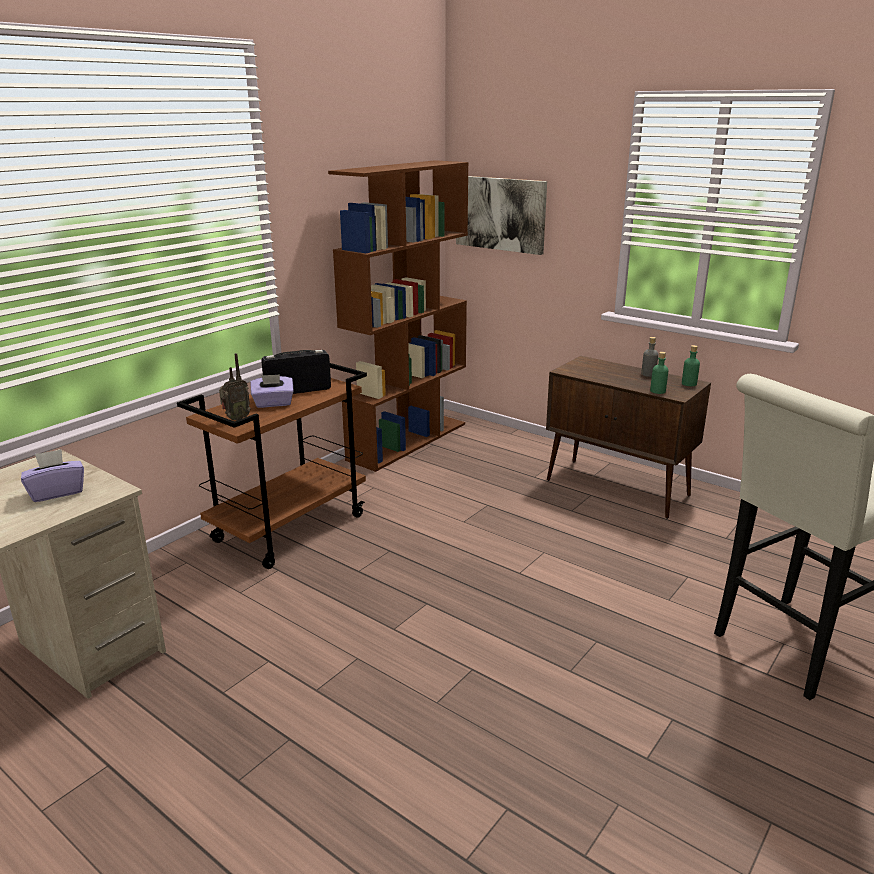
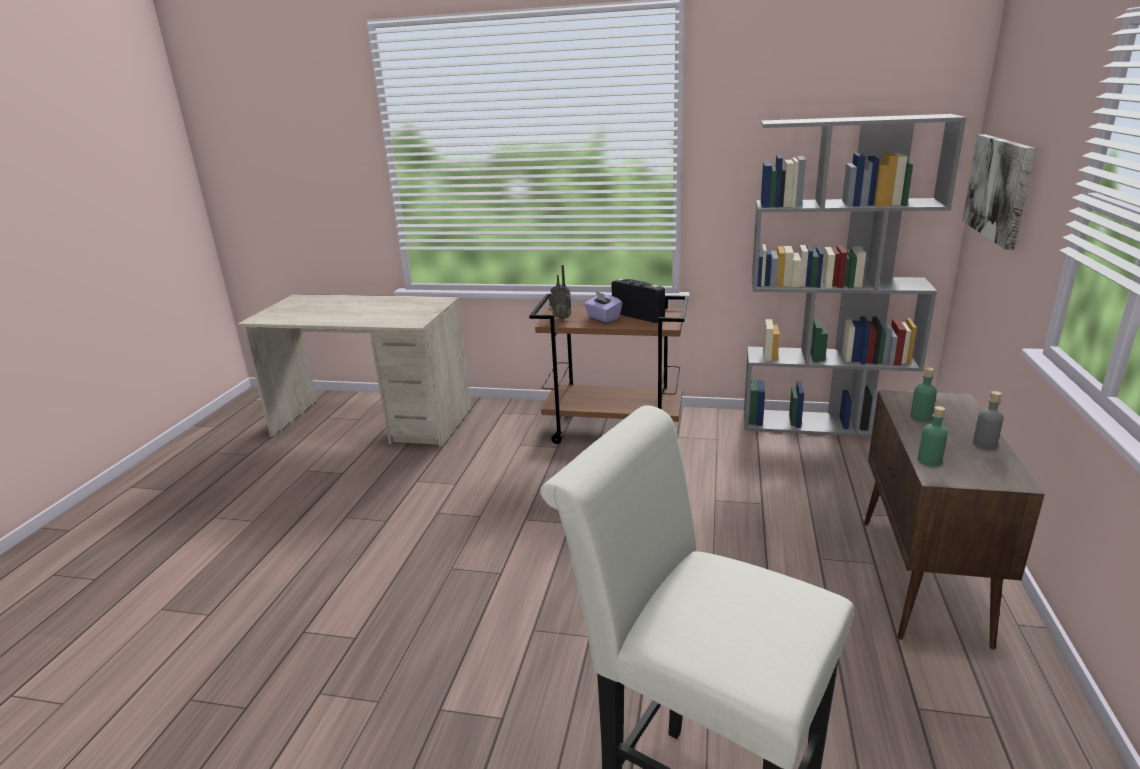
camera: 65 degrees right, 0 degrees up
purple tissue box [21,449,84,502] -> none
brown bookcase [328,160,469,472] -> grey bookcase [744,114,967,437]
green bottle [682,345,700,386] -> green bottle moved to [910,367,937,422]

